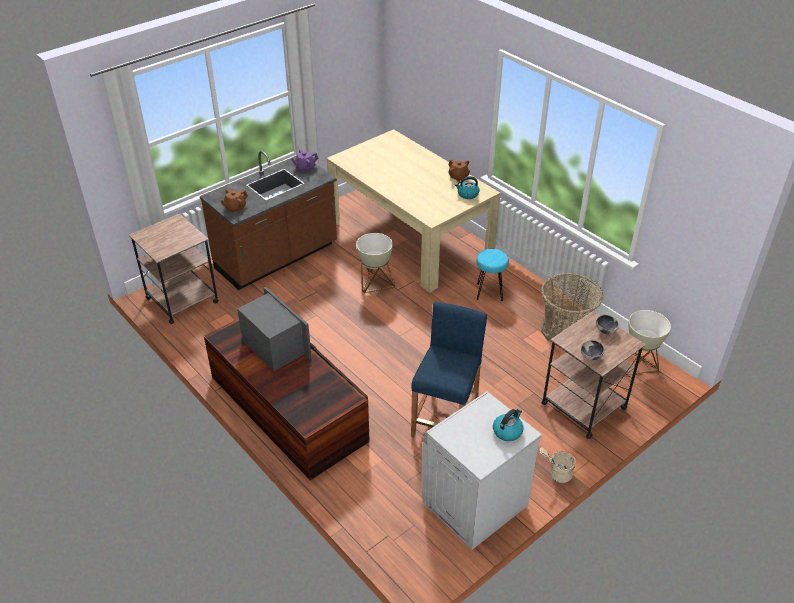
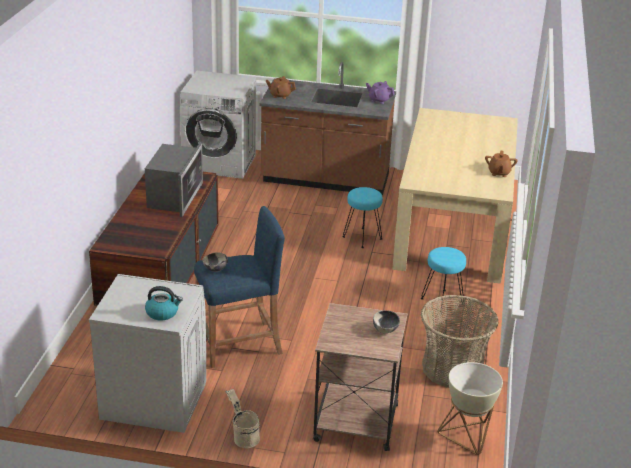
camera: 50 degrees right, 10 degrees down
brown cart [129,214,219,324] -> white washing machine [180,71,256,179]
planter [356,233,395,293] -> turquoise stool [343,187,383,248]
kettle [455,176,479,199] -> none
bowl [581,340,604,360] -> bowl moved to [203,252,228,272]

